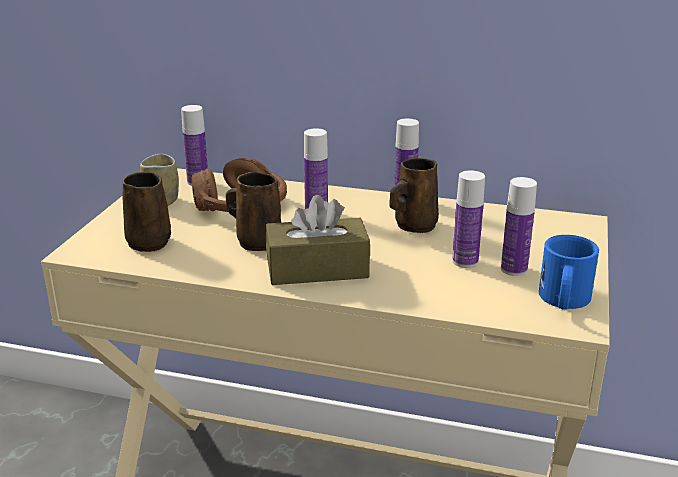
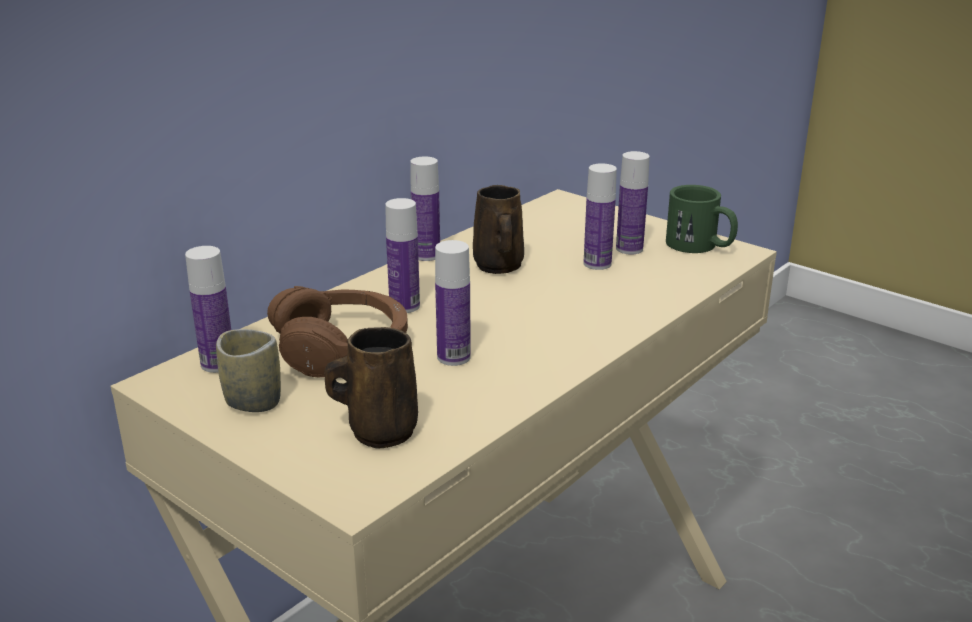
camera: 65 degrees left, 0 degrees up
brown mug [226,172,281,251] -> bottle [435,240,471,366]
brown tissue box [266,195,370,285] -> none
blue mug [539,235,599,309] -> green mug [666,185,738,253]

